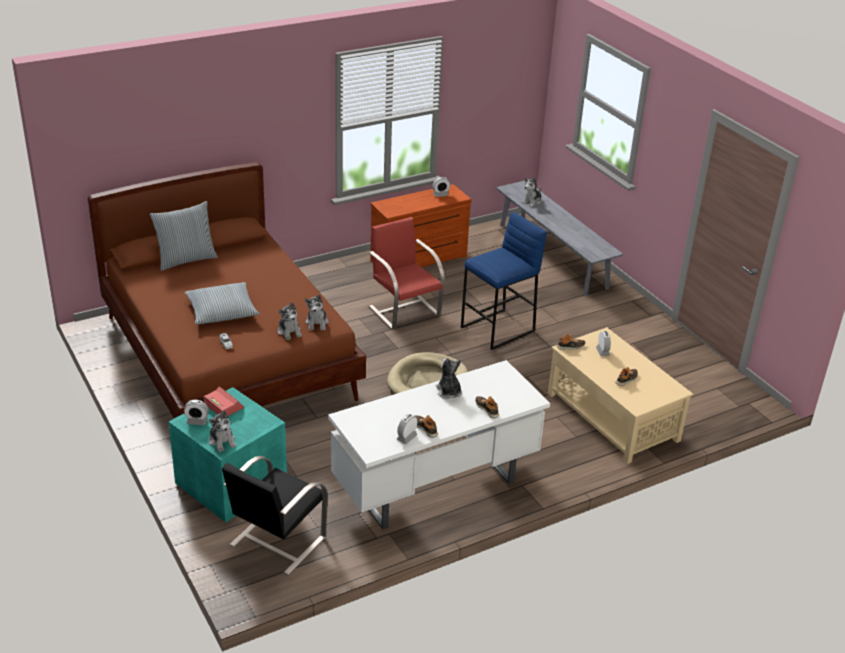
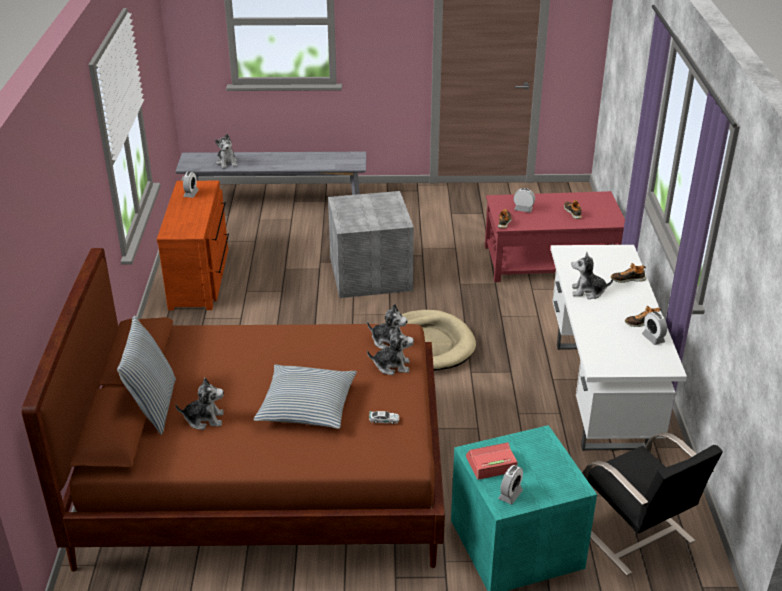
camera: 60 degrees left, 0 degrees up
plush toy [209,410,236,452] -> plush toy moved to [175,378,224,430]
red chair [369,217,445,329] -> none
blue stool [461,212,547,350] -> grey storage box [328,191,414,298]
beige coffee table [548,327,693,464] -> red coffee table [485,191,625,282]

